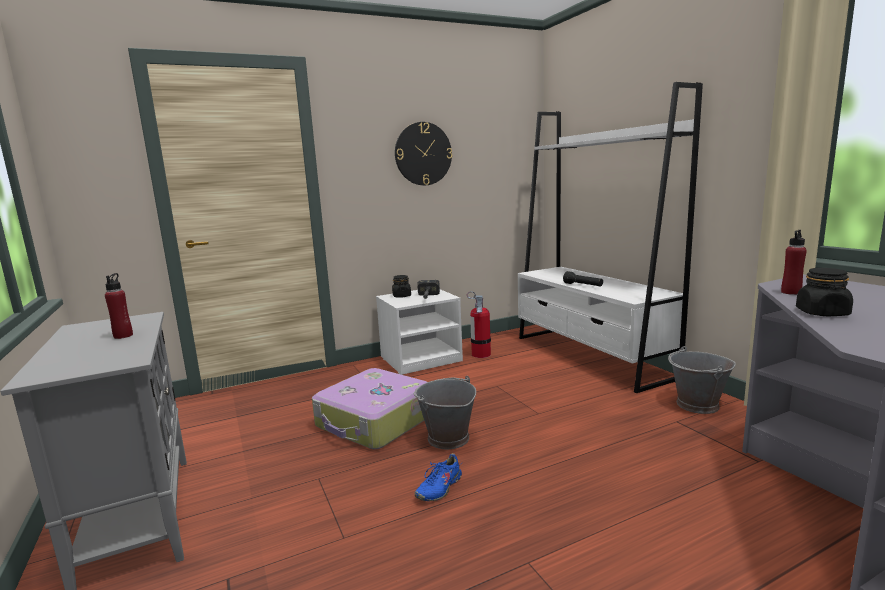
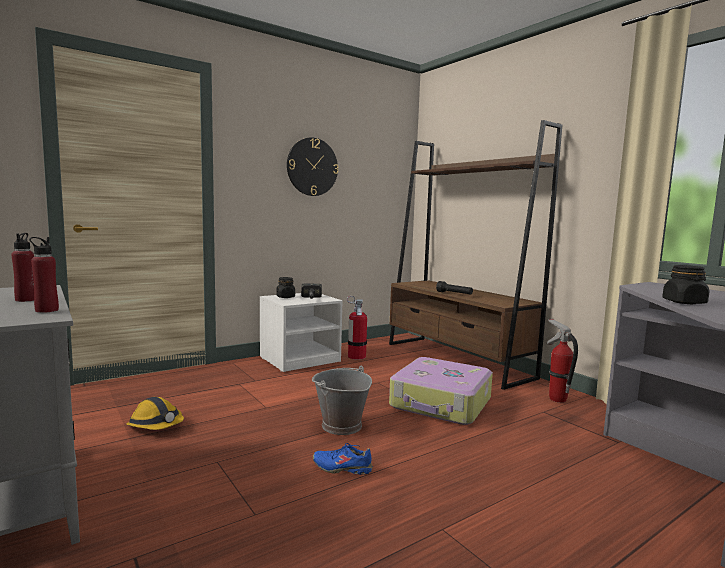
camera: 10 degrees left, 5 degrees down
suitcase [312,368,427,449] -> suitcase moved to [389,357,493,425]
blue shoe [415,453,463,501] -> blue shoe turned 75 degrees clockwise [313,443,373,475]
white bookcase [518,82,703,393] -> brown bookcase [389,120,562,390]
grey bucket [668,346,736,414] -> fire extinguisher [547,319,578,403]
red bottle [781,230,807,295] -> red bottle moved to [29,237,59,313]
none -> hard hat [126,397,184,430]

